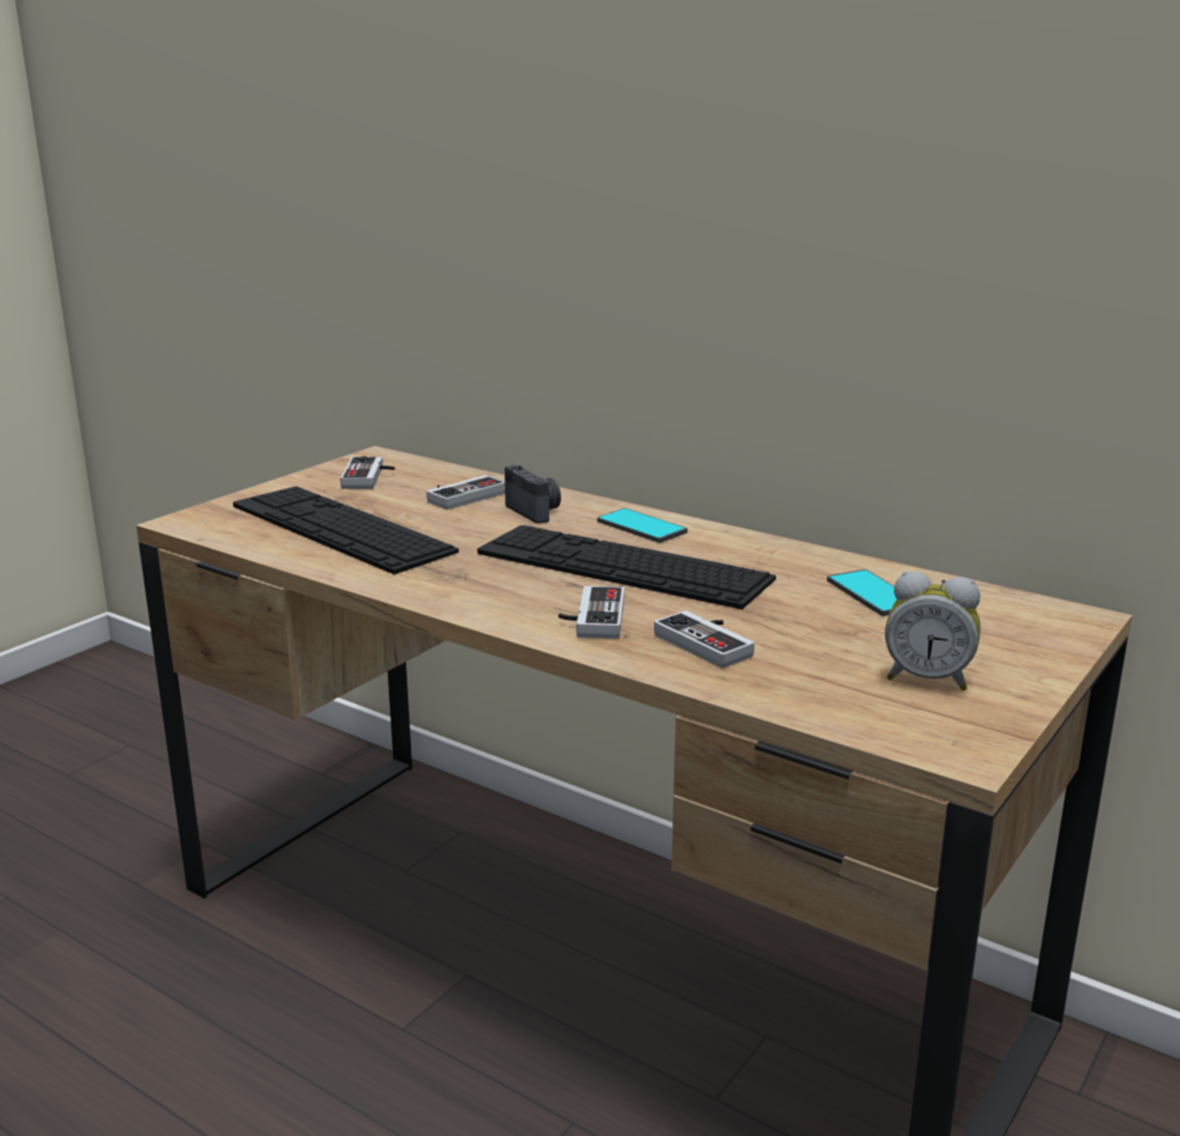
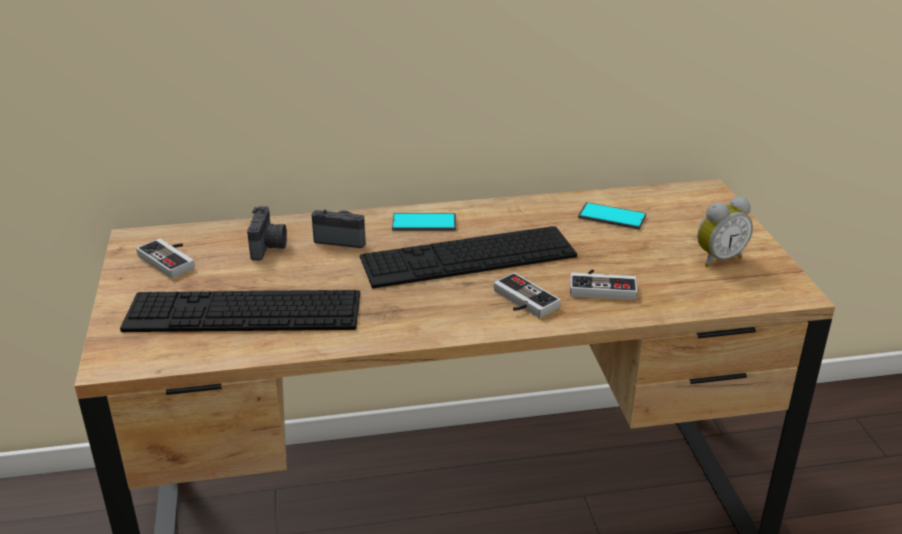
camera: 45 degrees left, 10 degrees up
game controller [426,475,505,510] -> camera [247,206,287,260]

